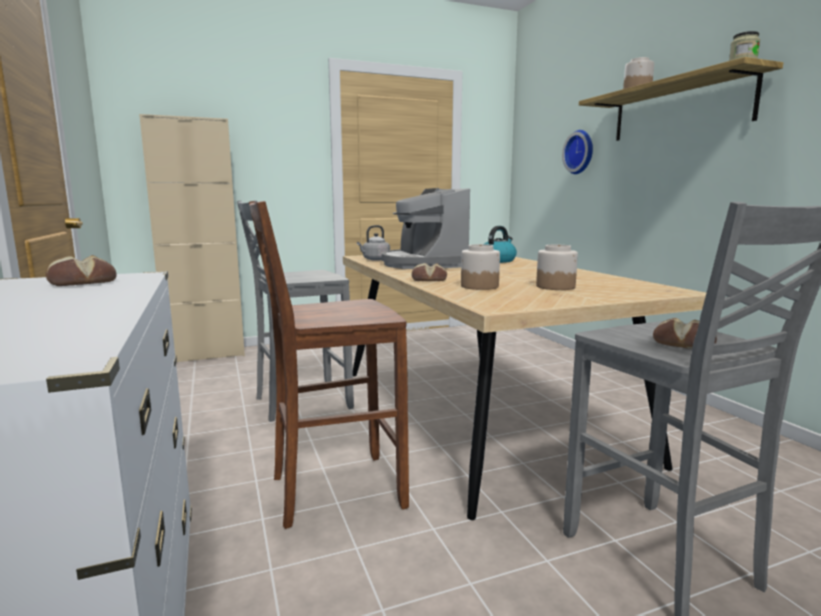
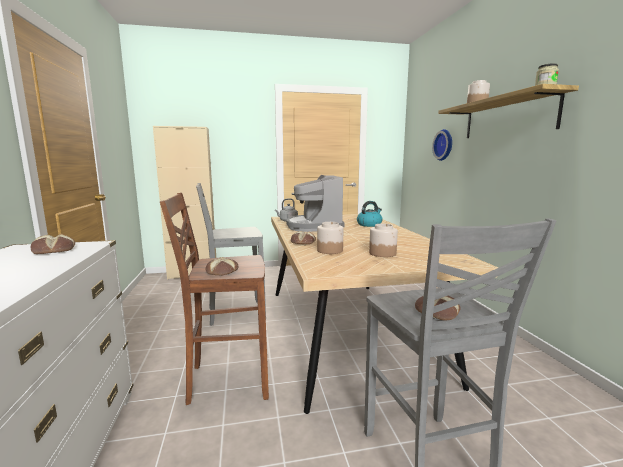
camera: 10 degrees right, 0 degrees up
none -> bread [205,257,238,276]

